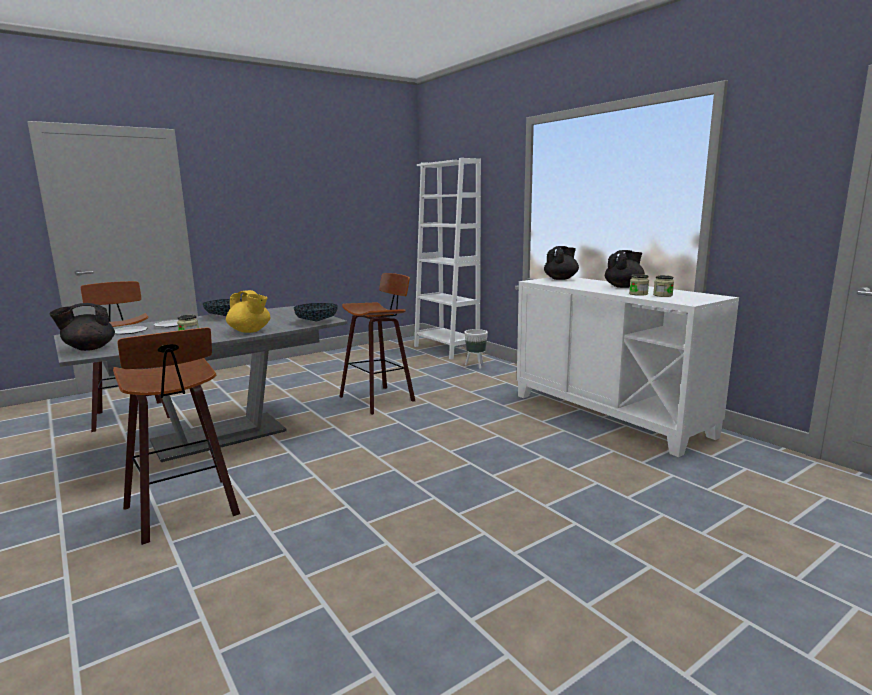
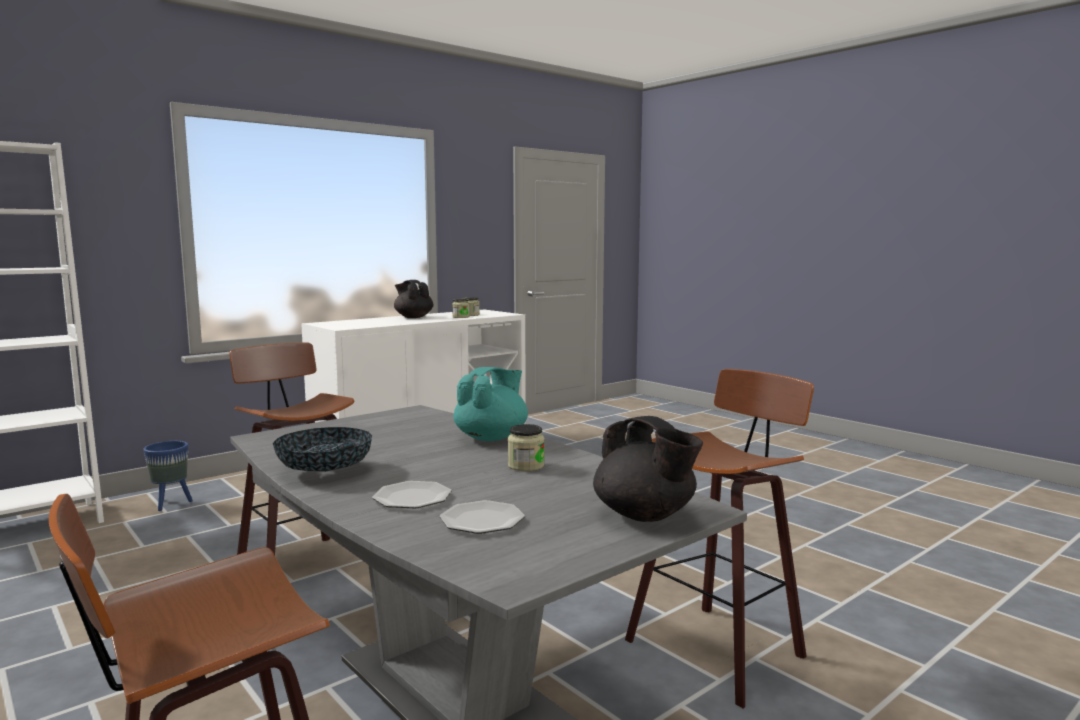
camera: 95 degrees left, 5 degrees down
yellow teapot [226,290,270,333] -> turquoise teapot [453,367,528,441]
bowl [294,303,338,322] -> none
white planter [464,329,488,369] -> blue planter [143,441,193,511]
black teapot [544,246,579,280] -> none

